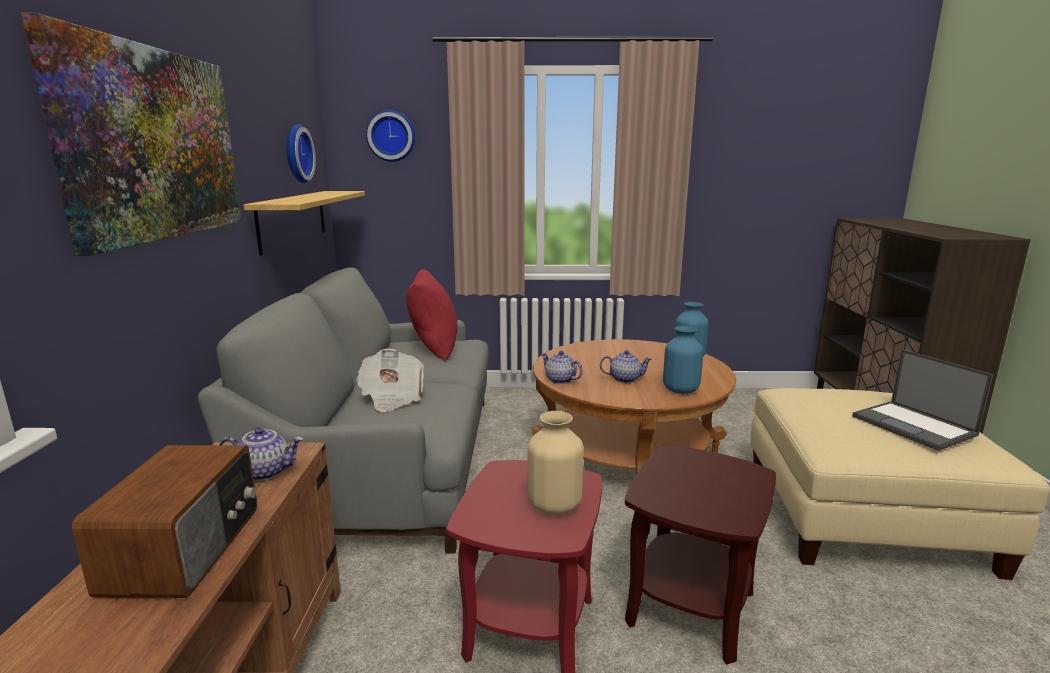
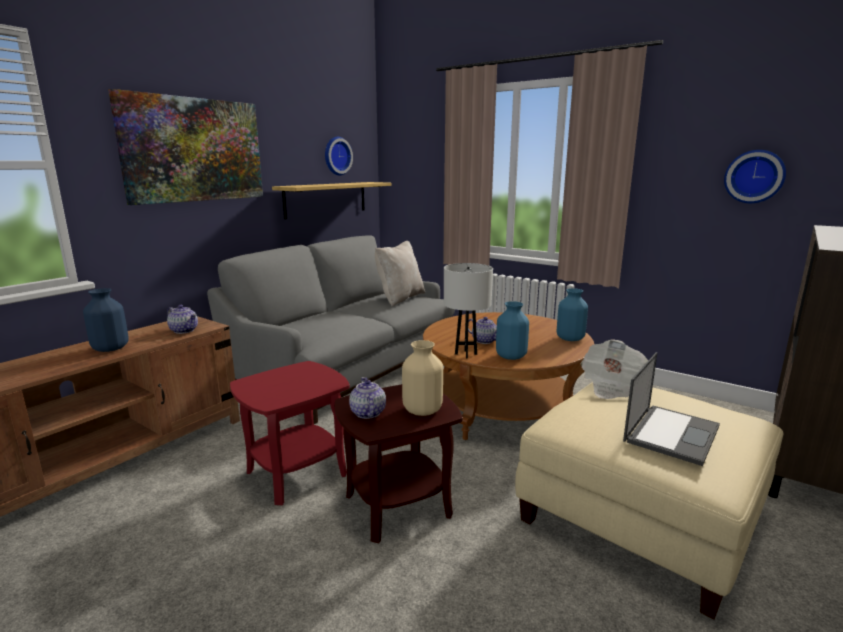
camera: 35 degrees right, 0 degrees up
radio [72,445,257,598] -> blue vase [83,288,129,352]
newspaper [356,349,424,412] -> newspaper moved to [581,339,648,399]
wall clock [366,110,415,162] -> wall clock moved to [724,150,786,203]
red pillow [406,269,458,361] -> beige pillow [375,241,425,307]
beige vase [527,411,583,515] -> beige vase moved to [402,340,443,416]
teapot [541,351,583,384] -> teapot moved to [349,377,386,419]
laptop [852,349,994,451] -> laptop turned 150 degrees counterclockwise [623,352,720,466]
none -> white table lamp [444,263,493,359]

